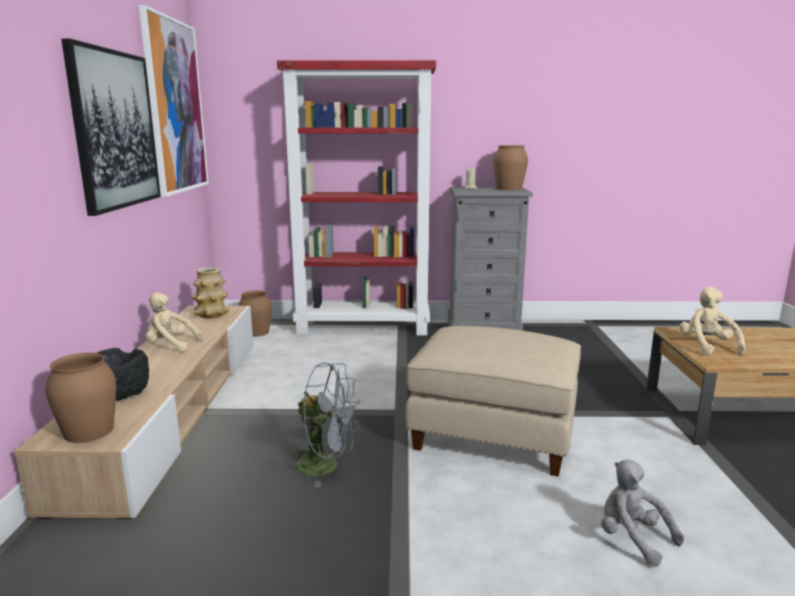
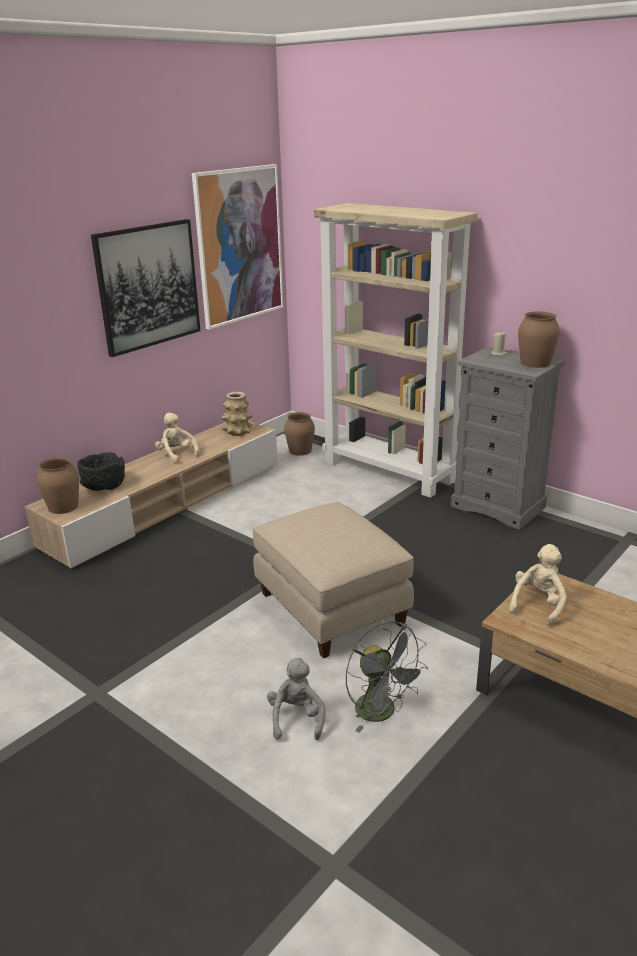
camera: 40 degrees right, 10 degrees up
red bookcase [277,60,436,335] -> beige bookcase [314,203,478,498]
grey fan [291,362,360,487] -> grey fan moved to [346,621,428,733]

